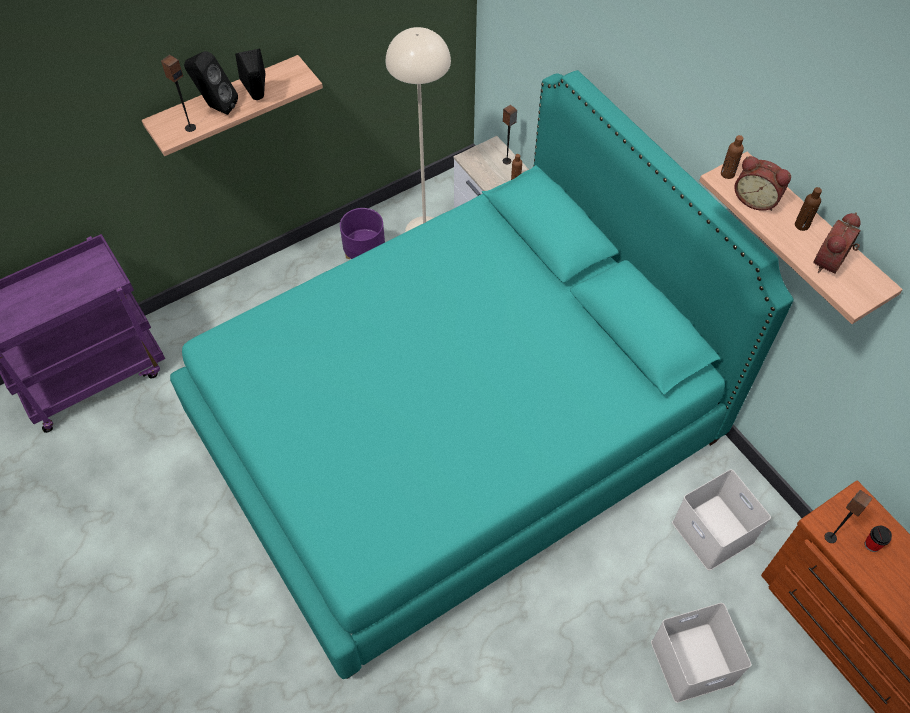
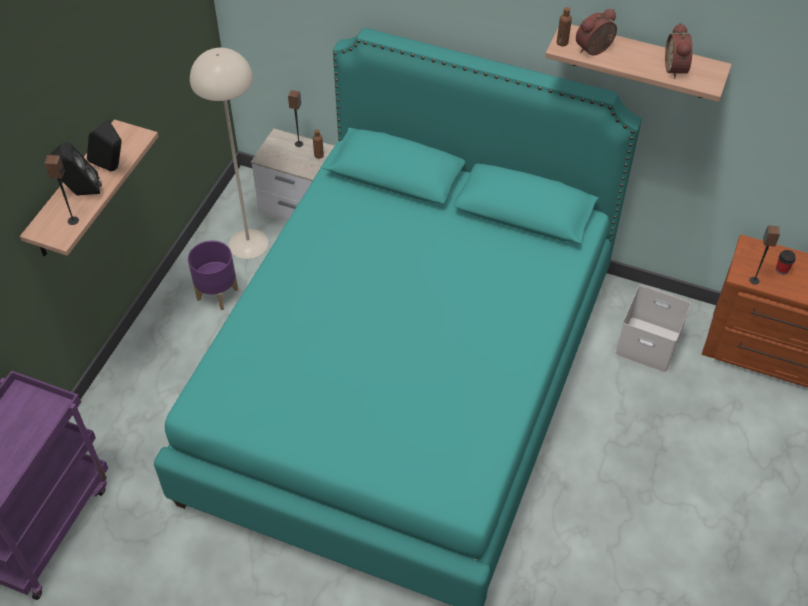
camera: 35 degrees left, 5 degrees down
white storage box [651,603,751,703] -> none
alarm clock [734,156,791,211] -> alarm clock turned 150 degrees clockwise [576,9,617,55]
brown bottle [795,187,822,231] -> none

